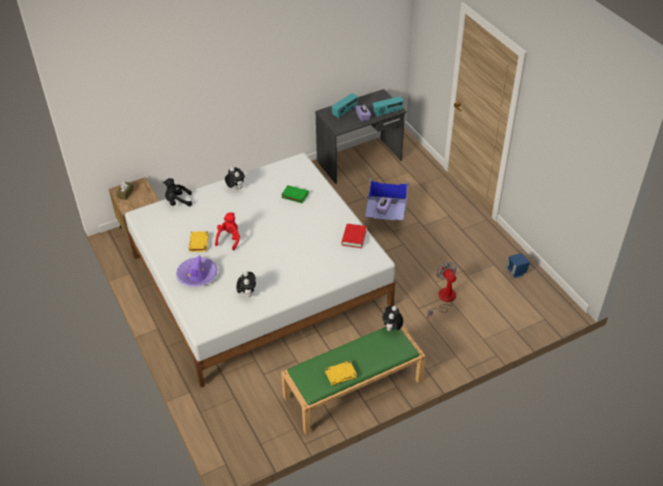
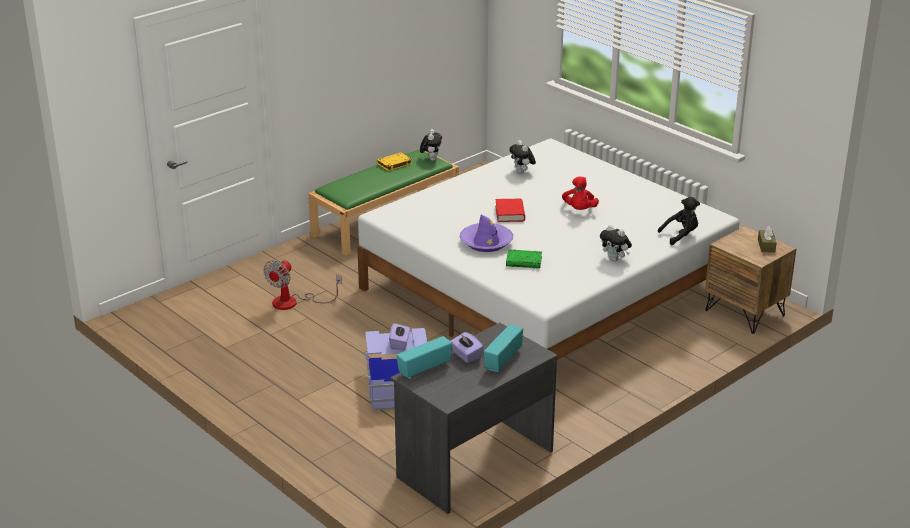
camera: 165 degrees right, 15 degrees down
purple hat [176,255,217,287] -> purple hat moved to [460,214,513,252]
yellow book [189,231,209,252] -> none
red book [341,224,367,248] -> red book moved to [495,199,525,222]
plush toy [383,306,403,331] -> plush toy moved to [420,129,442,161]
fan [427,262,457,319] -> fan turned 60 degrees clockwise [263,260,342,310]
blue speaker [506,253,530,278] -> none

